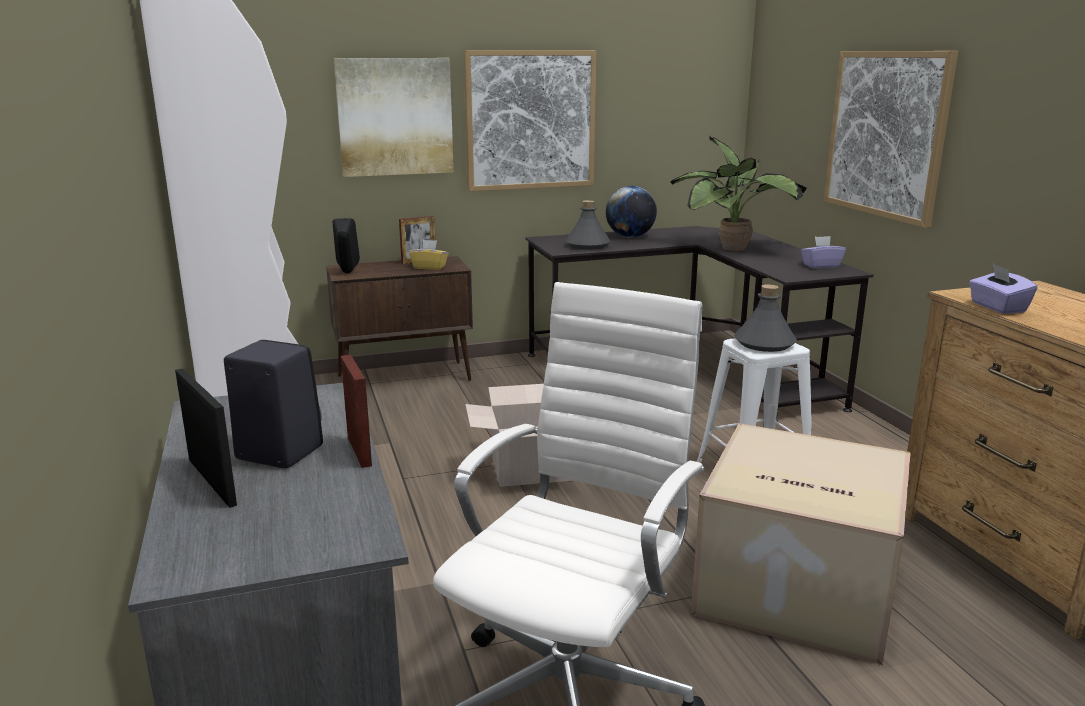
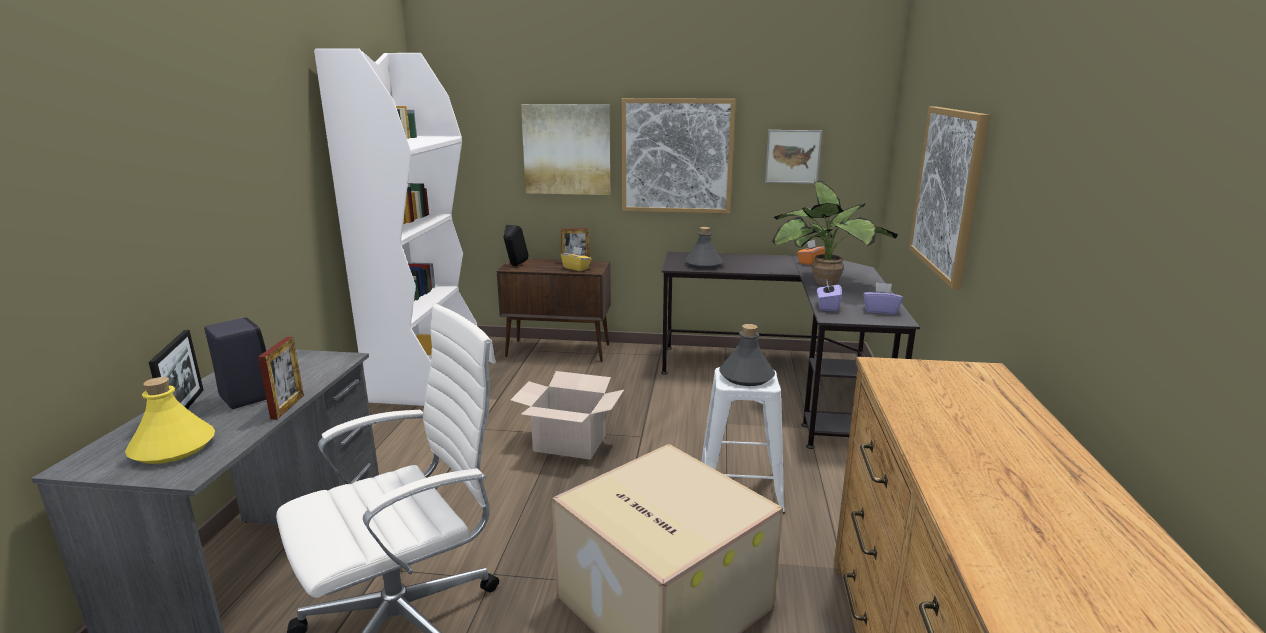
camera: 25 degrees right, 0 degrees up
globe [606,186,657,238] -> none
purple tissue box [969,264,1037,314] -> purple tissue box moved to [817,281,842,311]
none -> yellow bottle [125,377,215,464]
none -> picture [765,130,822,184]
none -> orange tissue box [797,240,825,265]

